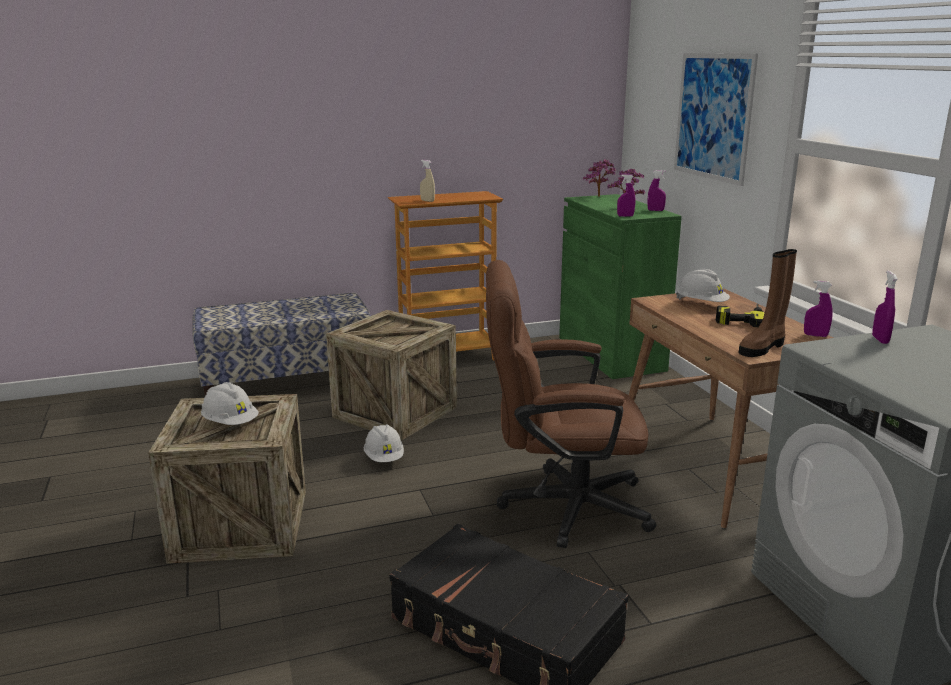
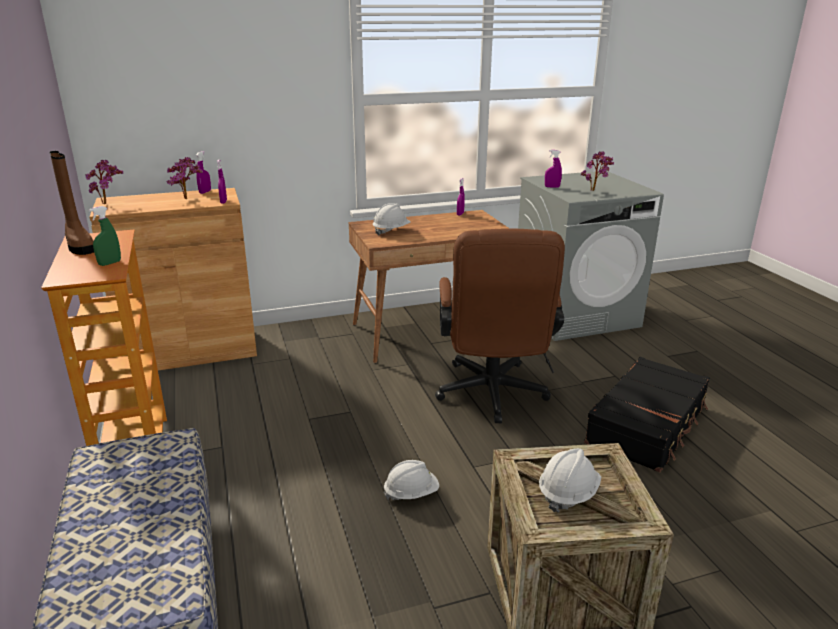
camera: 90 degrees left, 5 degrees up
crate [326,310,457,441] -> none
beige spray bottle [420,160,435,202] -> green spray bottle [89,206,121,266]
green cabinet [559,194,682,379] -> brown cabinet [89,188,257,370]
picture [674,53,758,186] -> none
power drill [716,304,765,327] -> none
brown boot [739,249,797,357] -> brown boot moved to [50,151,94,255]
none -> potted plant [581,151,614,191]

